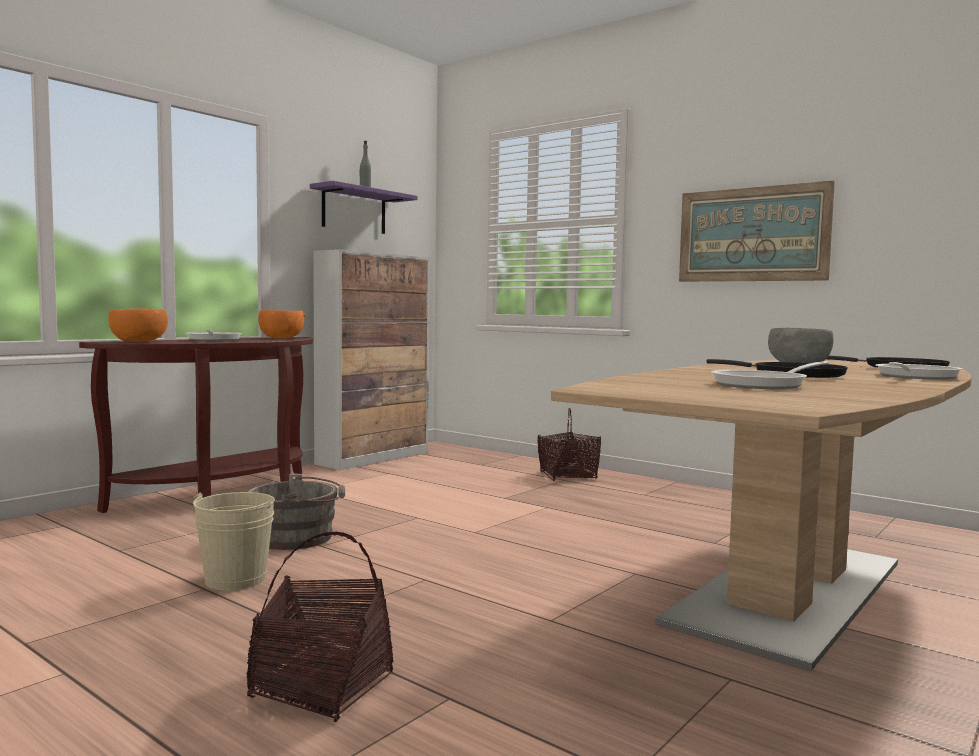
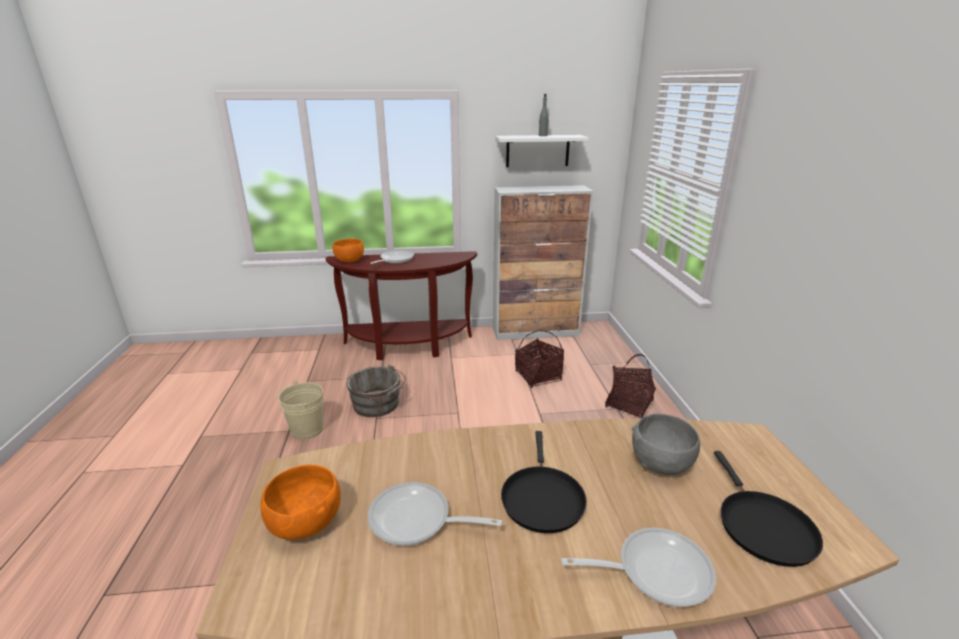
camera: 45 degrees right, 20 degrees up
basket [246,532,393,722] -> basket moved to [515,331,564,388]
orange bowl [258,310,305,338] -> orange bowl moved to [260,465,341,540]
purple shelf [310,181,418,234] -> white shelf [496,135,589,167]
picture [679,181,835,282] -> none

